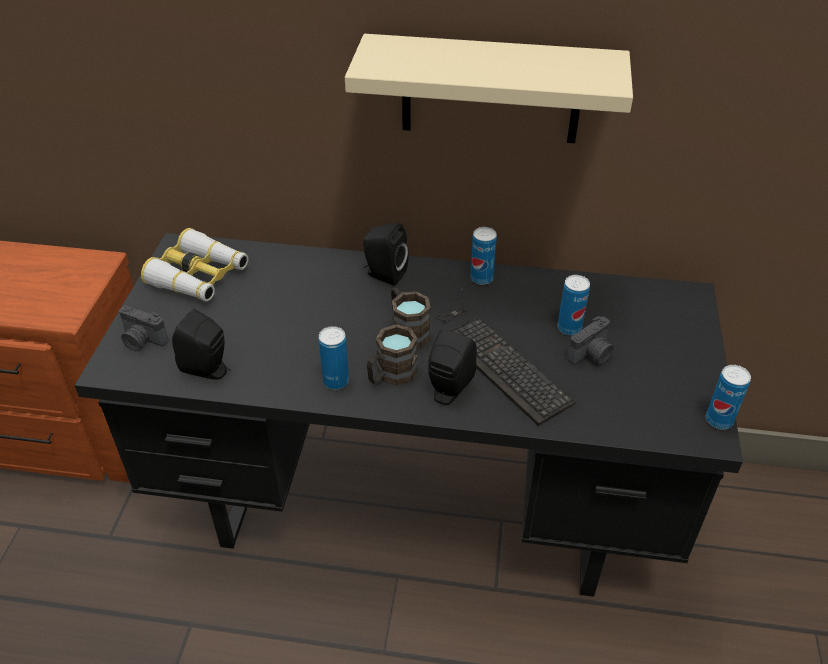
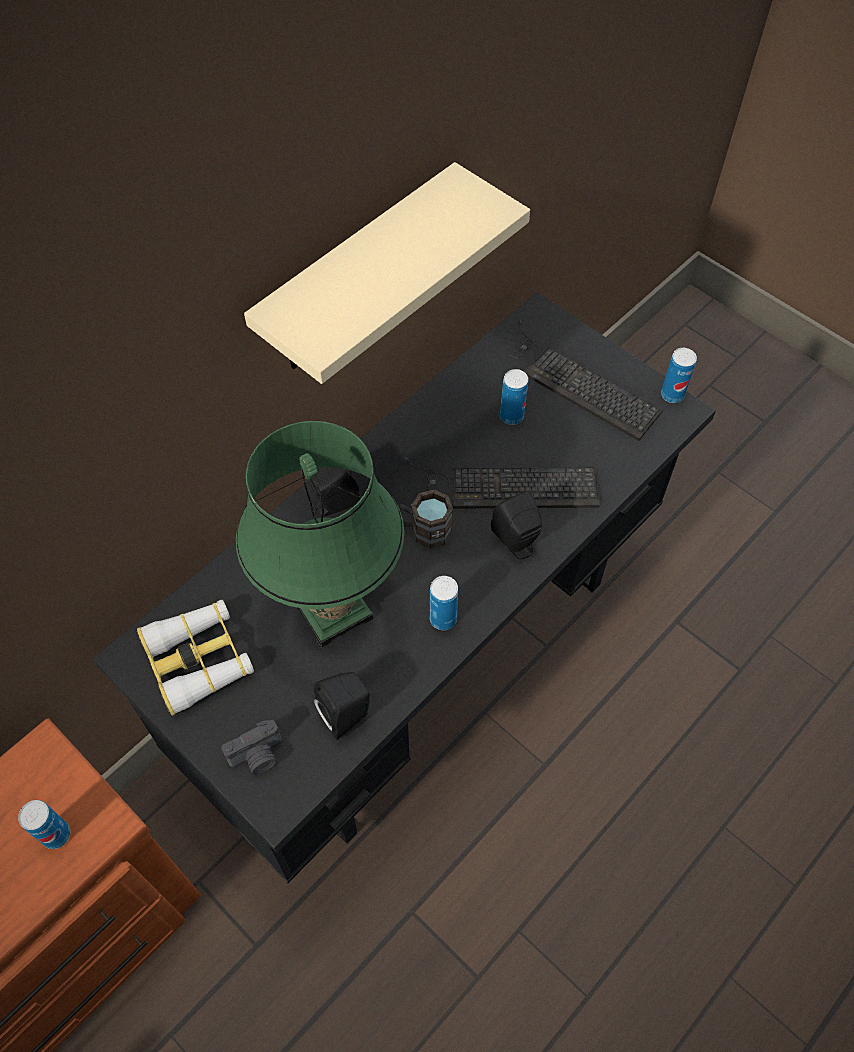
camera: 55 degrees left, 15 degrees up
brown mug [367,324,417,385] -> none
can [470,227,497,285] -> can moved to [18,800,70,849]
camera [567,316,614,365] -> none
none -> green table lamp [236,421,404,647]
none -> keyboard [509,319,662,441]

